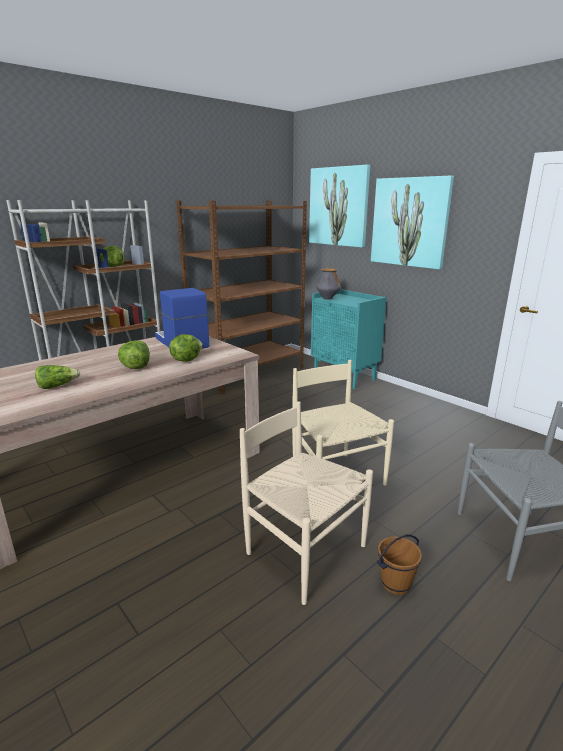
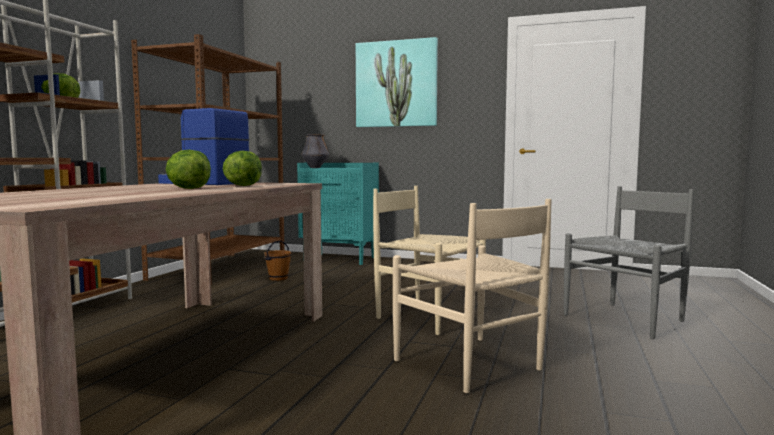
camera: 30 degrees left, 15 degrees down
lettuce [35,365,80,389] -> none
beige chair [240,401,373,605] -> beige chair turned 135 degrees counterclockwise [393,199,552,393]
picture [309,165,370,248] -> none
brown bucket [377,534,422,595] -> brown bucket moved to [264,241,292,281]

